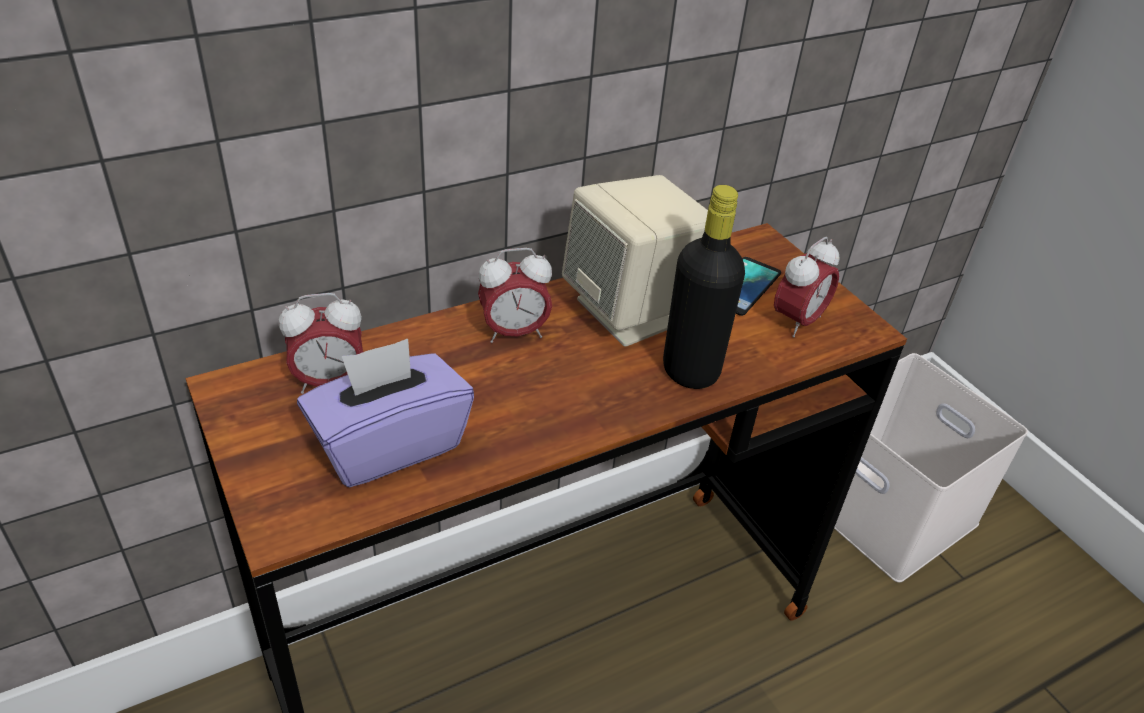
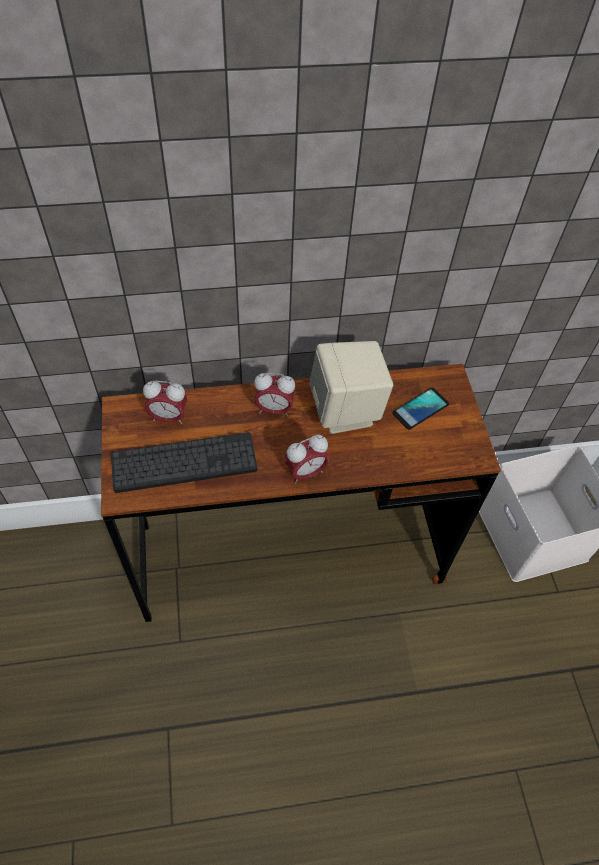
camera: 20 degrees right, 15 degrees up
purple tissue box [297,339,474,487] -> keyboard [111,432,257,493]
black bottle [663,185,745,389] -> none
alarm clock [774,237,840,338] -> alarm clock moved to [284,435,329,484]

